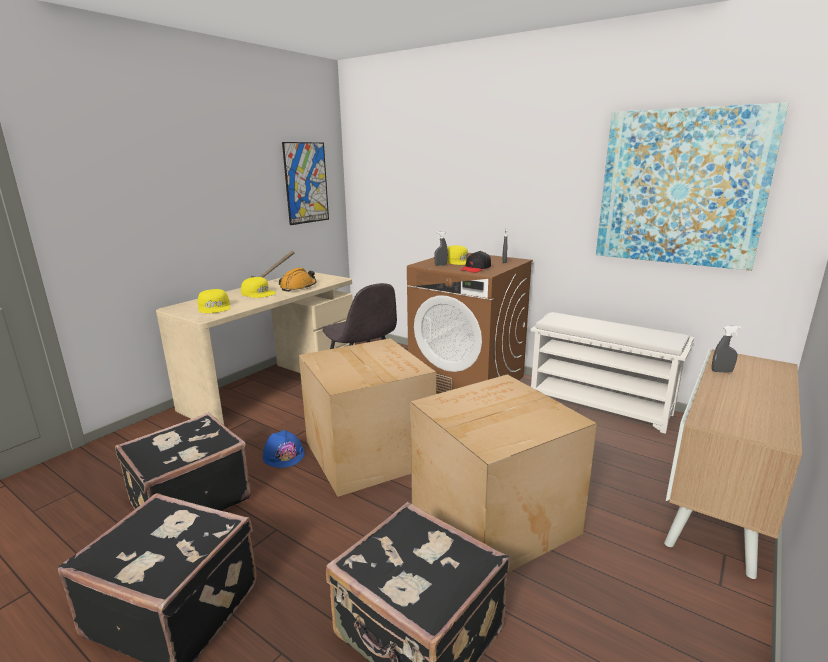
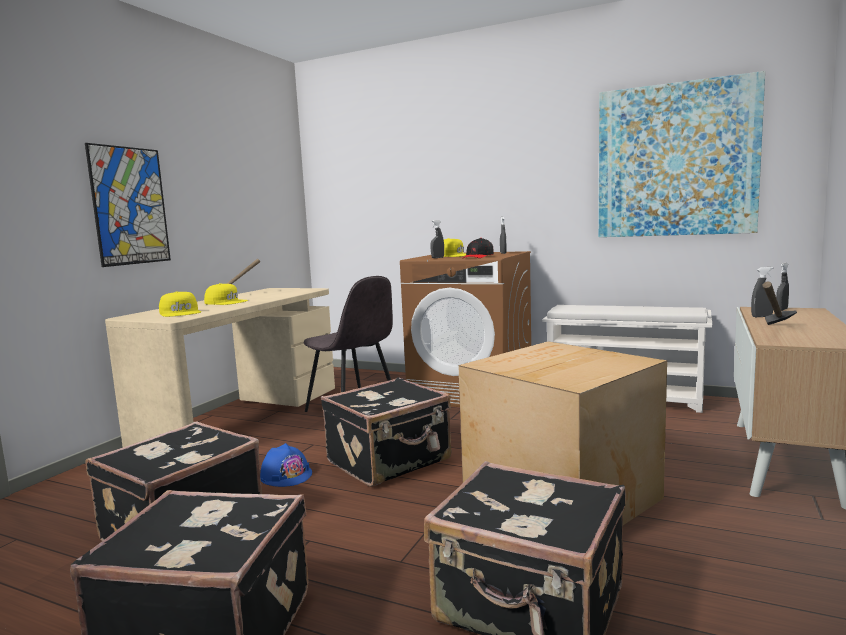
camera: 10 degrees left, 10 degrees down
orange hard hat [279,267,317,292] -> none
picture [282,142,329,225] -> picture moved to [85,143,171,267]
cardboard box [299,338,436,497] -> black suitcase [321,377,452,487]
none -> hammer [763,281,797,325]
none -> grey spray bottle [776,263,789,311]

